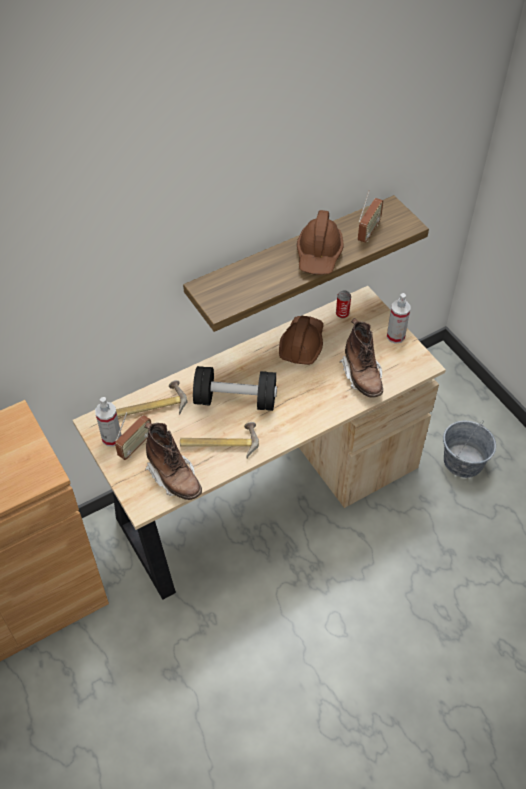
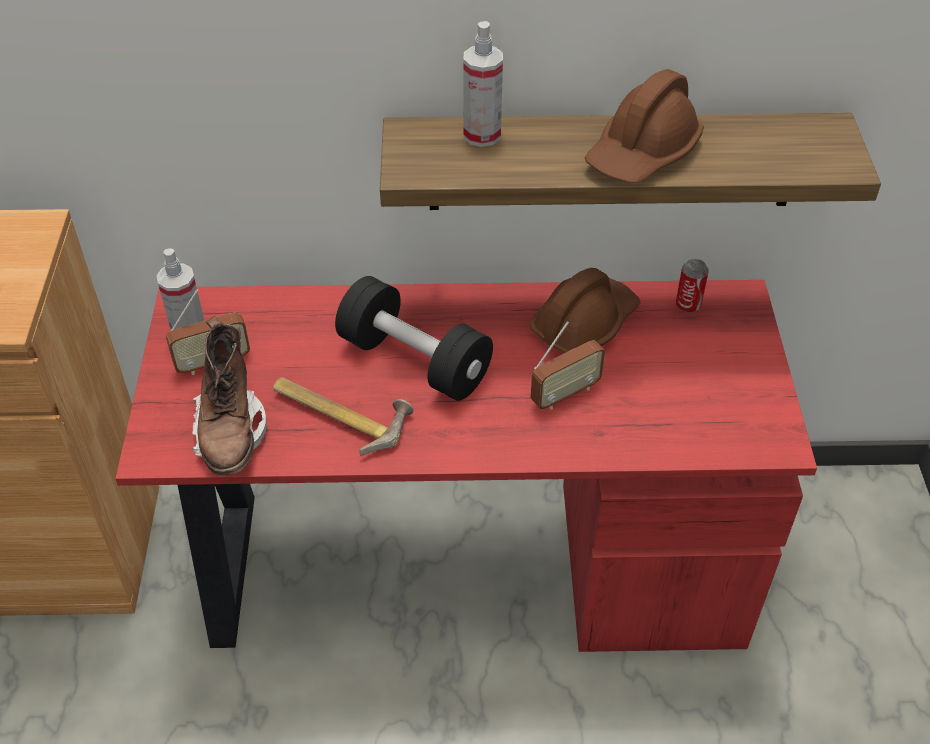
camera: 30 degrees right, 5 degrees down
beige desk [73,286,446,600] -> red desk [115,280,817,652]
hammer [116,380,188,417] -> none
brown boot [340,318,383,398] -> none
radio [358,190,384,243] -> radio moved to [531,322,605,409]
spray bottle [387,293,411,344] -> spray bottle moved to [463,21,503,147]
grey bucket [443,421,496,478] -> none

